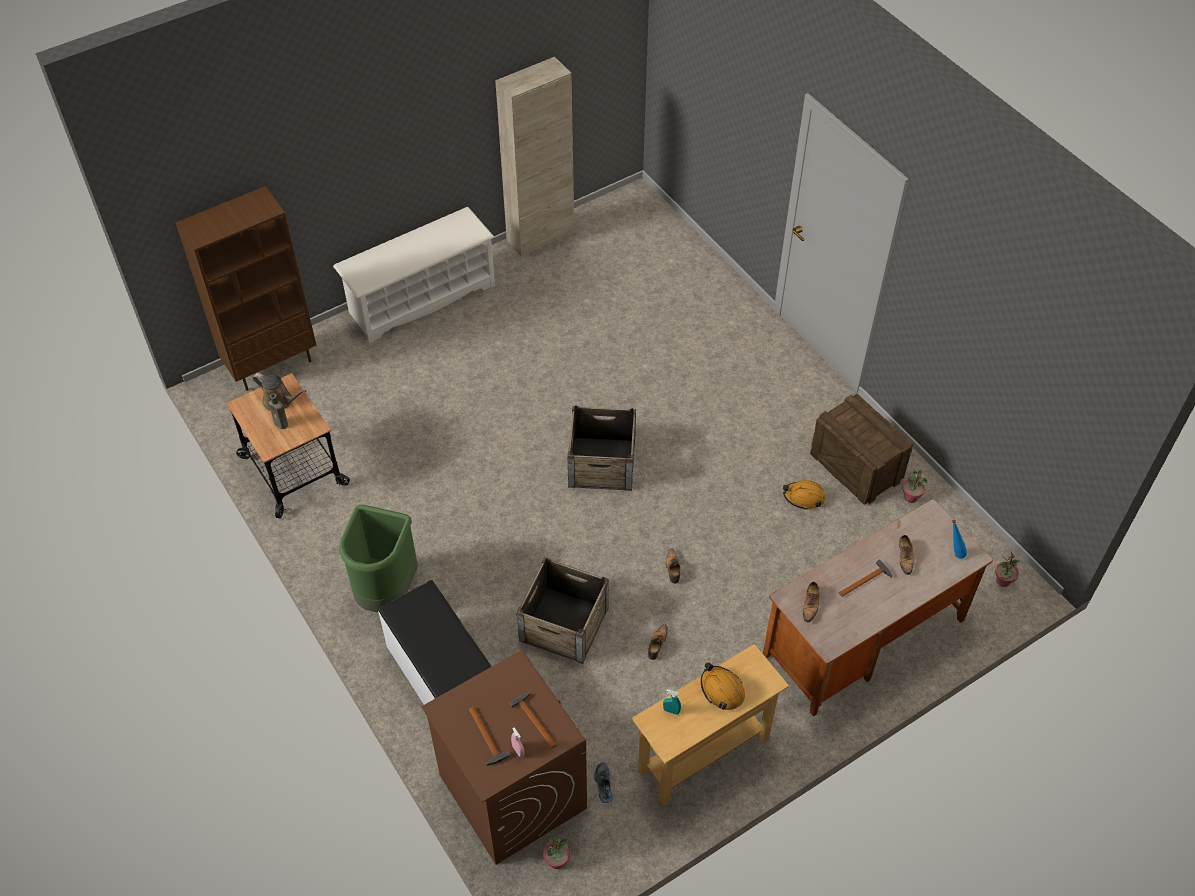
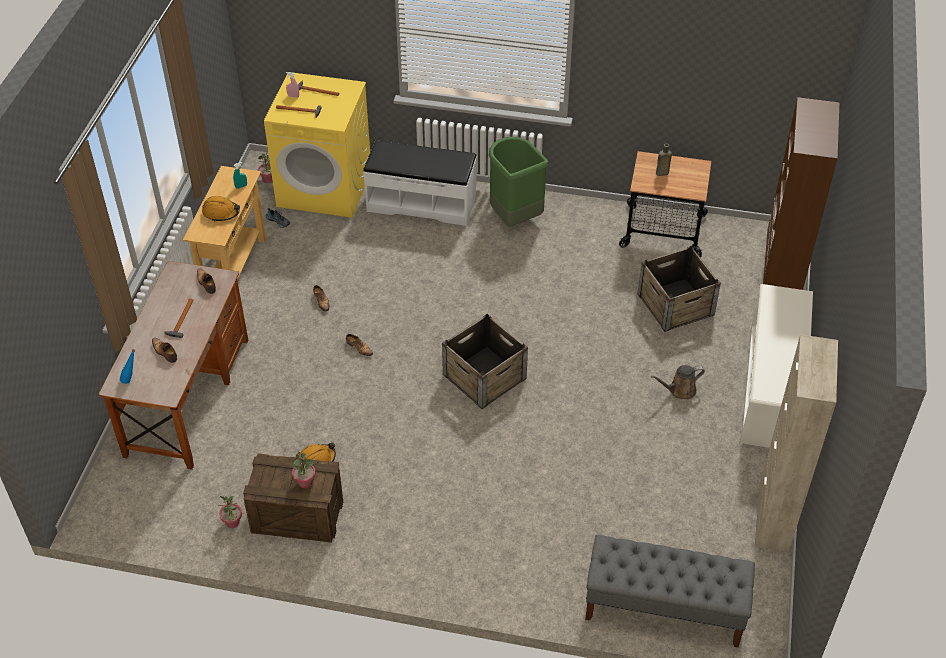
camera: 135 degrees right, 5 degrees down
brown watering can [253,373,307,411] -> brown watering can moved to [651,365,705,399]
brown washing machine [421,650,587,865] -> yellow washing machine [264,72,370,218]
crate [517,557,609,664] -> crate moved to [638,246,721,332]
potted plant [995,551,1020,587] -> potted plant moved to [292,453,315,488]
none -> grey bench [585,535,755,648]

